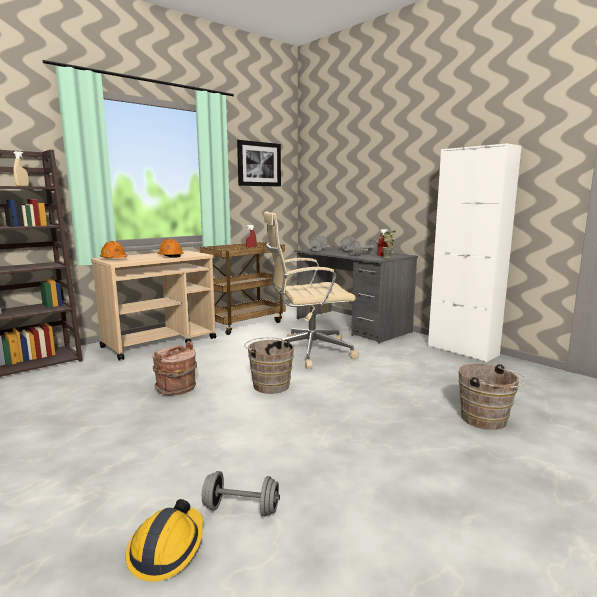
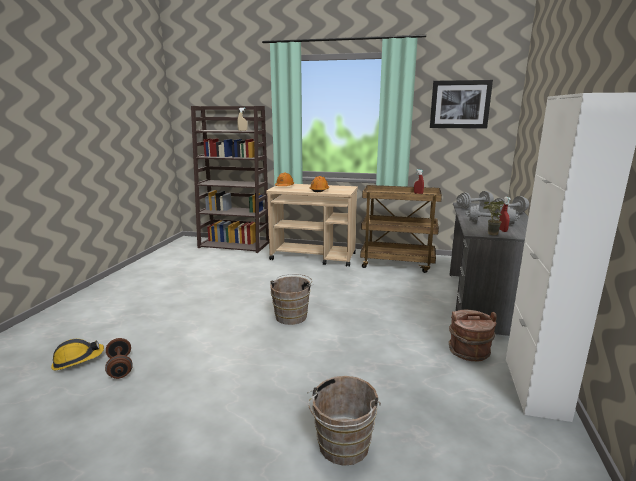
camera: 55 degrees right, 5 degrees up
brown bucket [153,341,197,396] -> brown bucket moved to [449,310,497,361]
grey dumbbell [202,471,280,517] -> brown dumbbell [105,338,133,379]
beige office chair [264,211,359,369] -> none

